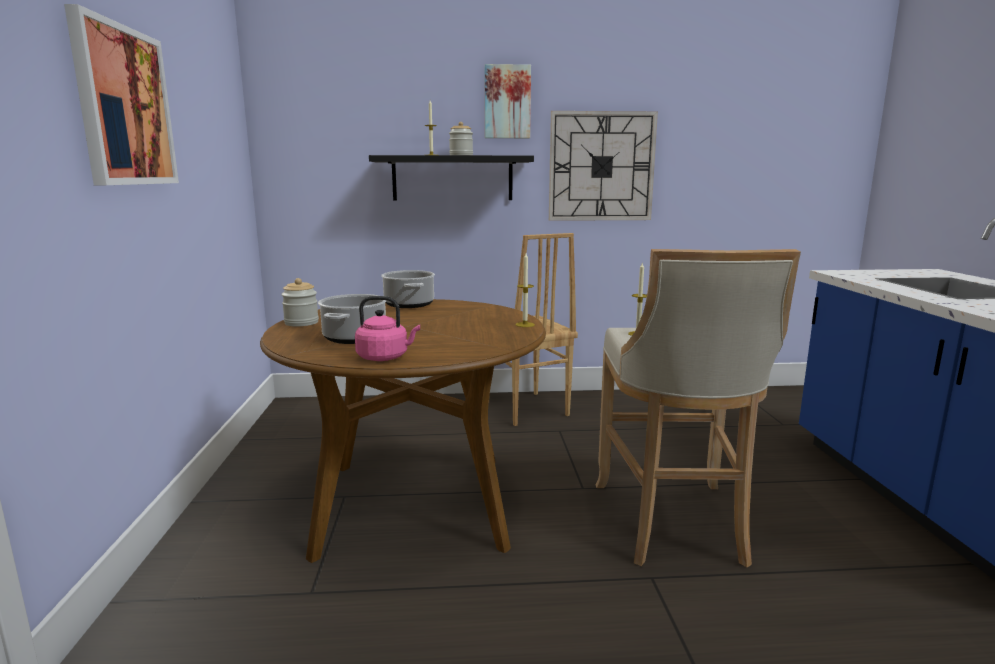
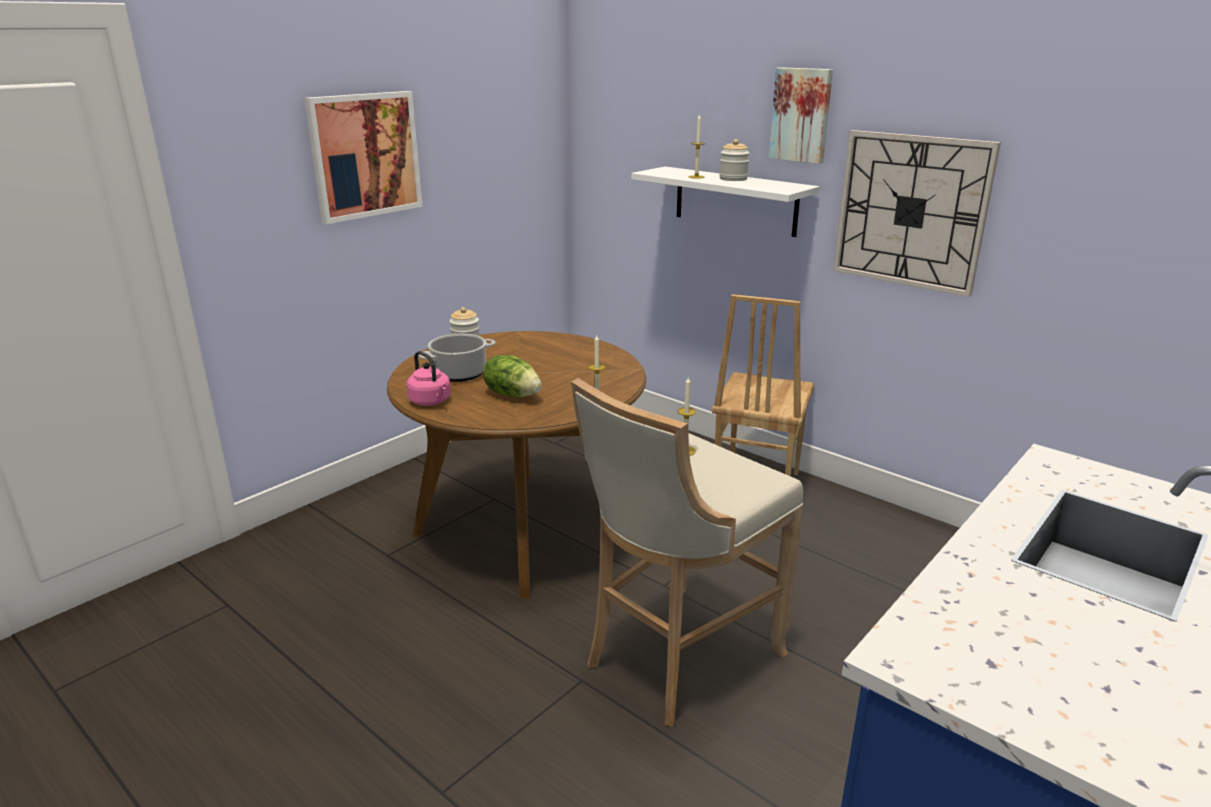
camera: 45 degrees right, 10 degrees up
black shelf [369,155,534,201] -> white shelf [631,166,819,237]
cooking pot [381,270,435,308] -> none
none -> lettuce [483,355,542,398]

